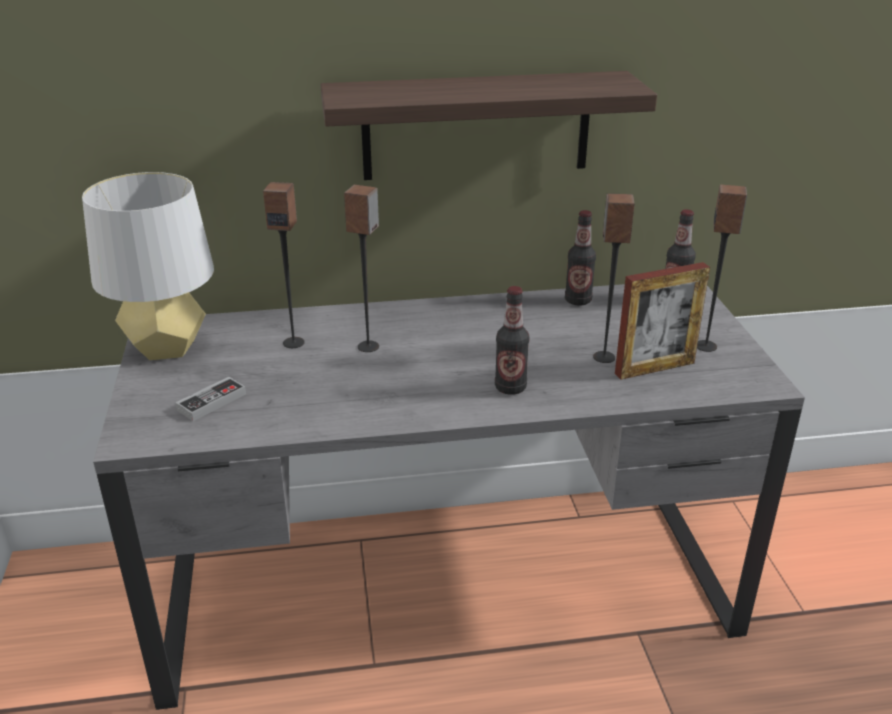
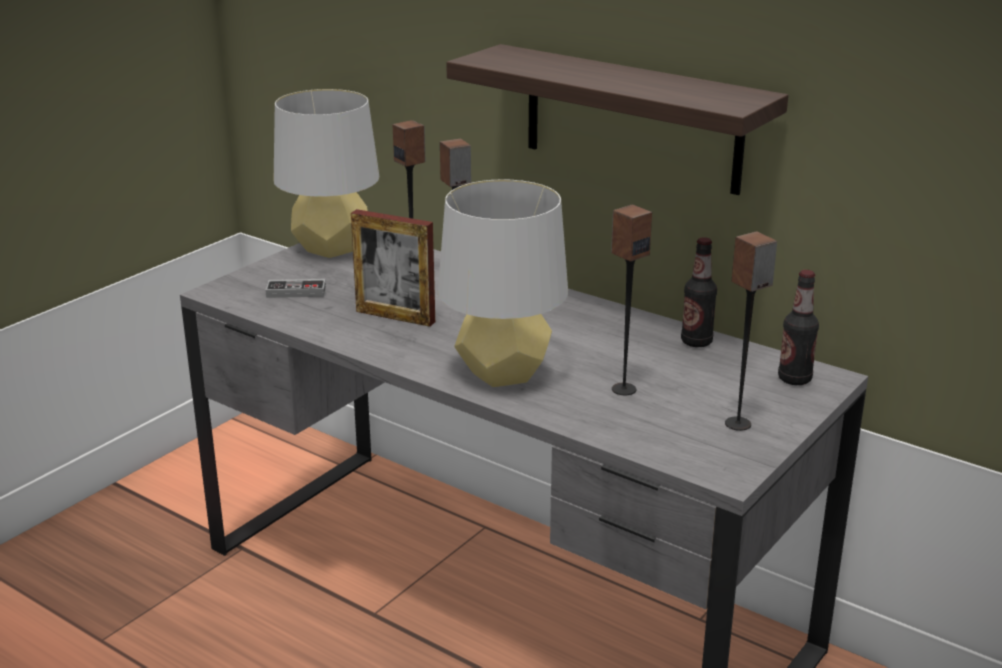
camera: 45 degrees right, 5 degrees down
bottle [495,286,529,395] -> grey table lamp [438,179,568,387]
picture frame [615,262,710,380] -> picture frame moved to [351,209,435,327]

